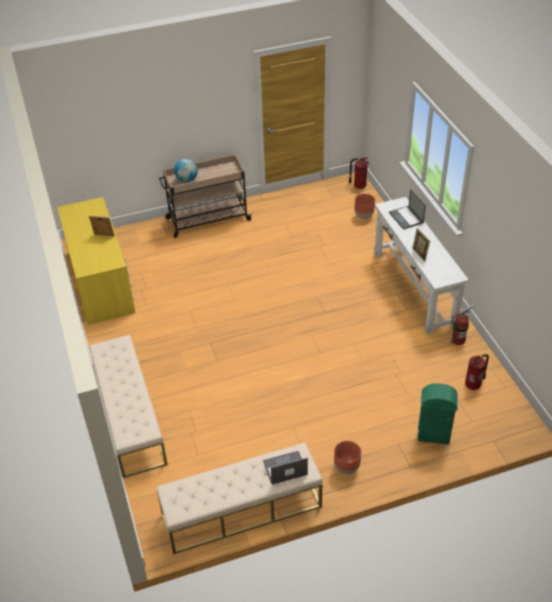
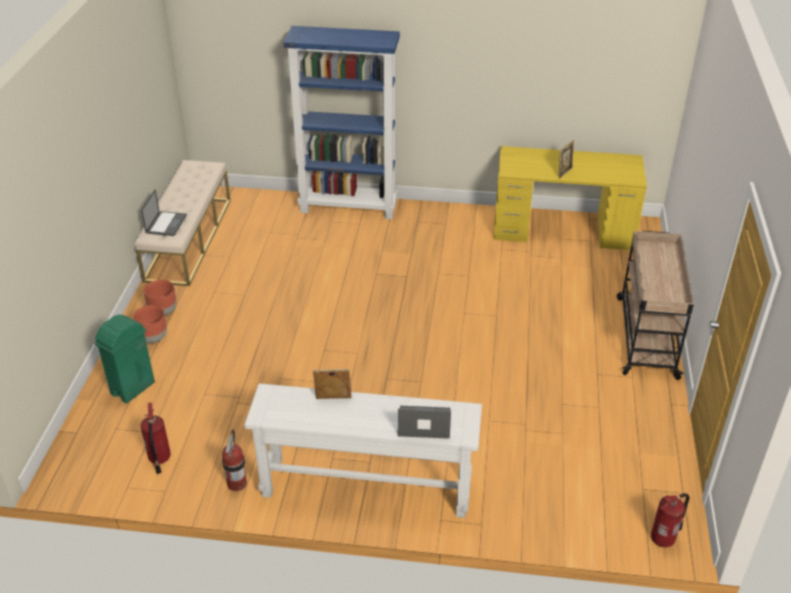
camera: 115 degrees right, 5 degrees down
beige bench [89,335,168,478] -> blue bookcase [283,26,400,220]
globe [174,159,198,183] -> none
brown planter [355,194,375,219] -> brown planter moved to [133,305,167,343]

